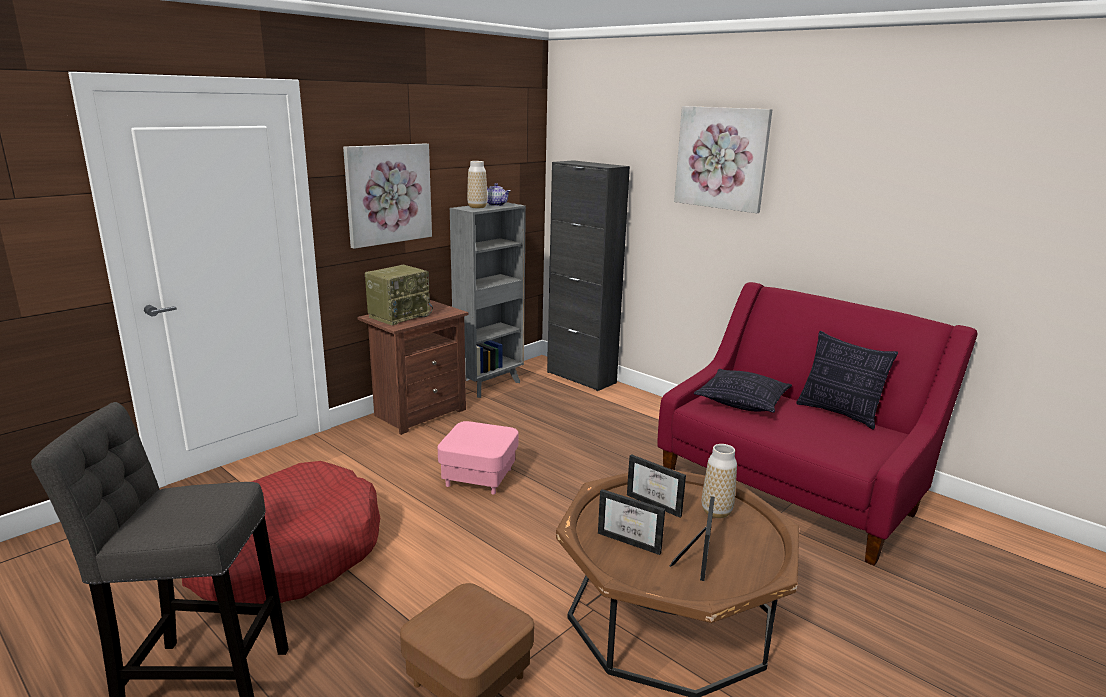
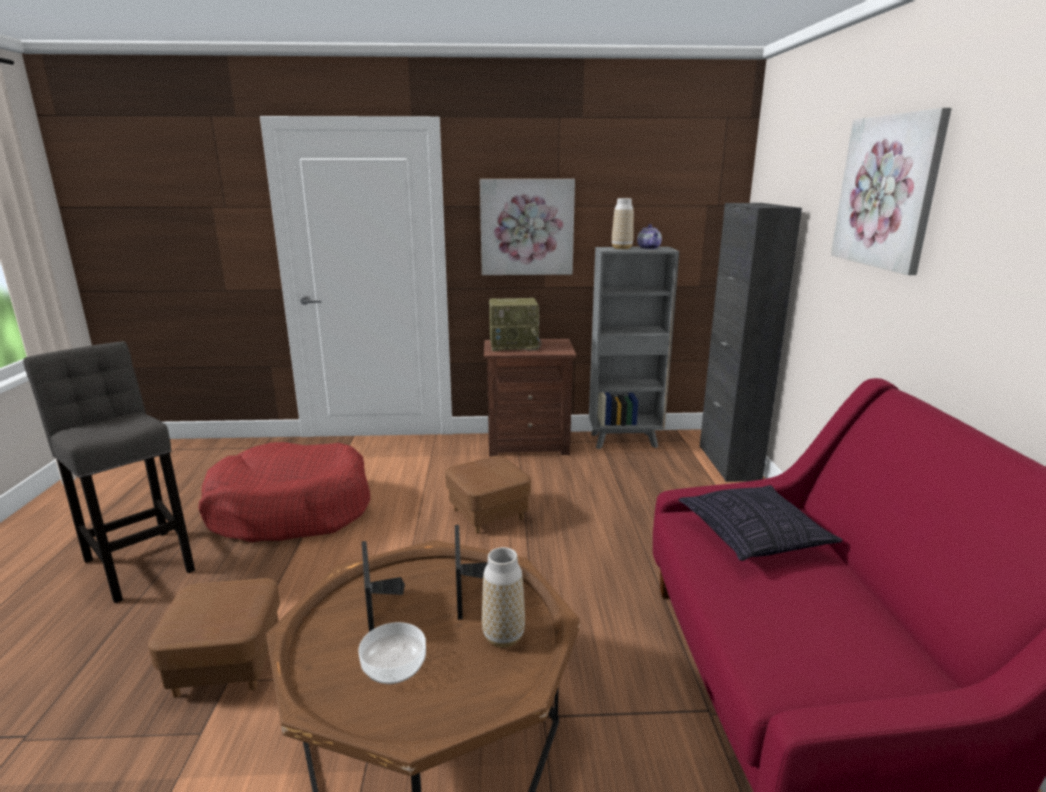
camera: 45 degrees right, 0 degrees up
pink ottoman [438,421,518,494] -> brown ottoman [445,456,531,534]
picture frame [669,496,715,581] -> bowl [358,622,426,684]
pillow [796,331,898,430] -> none

